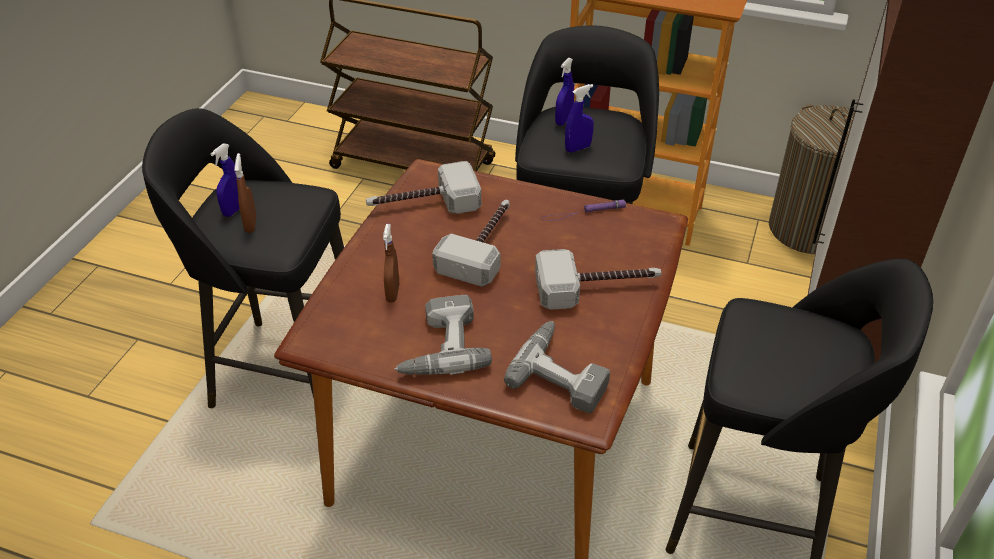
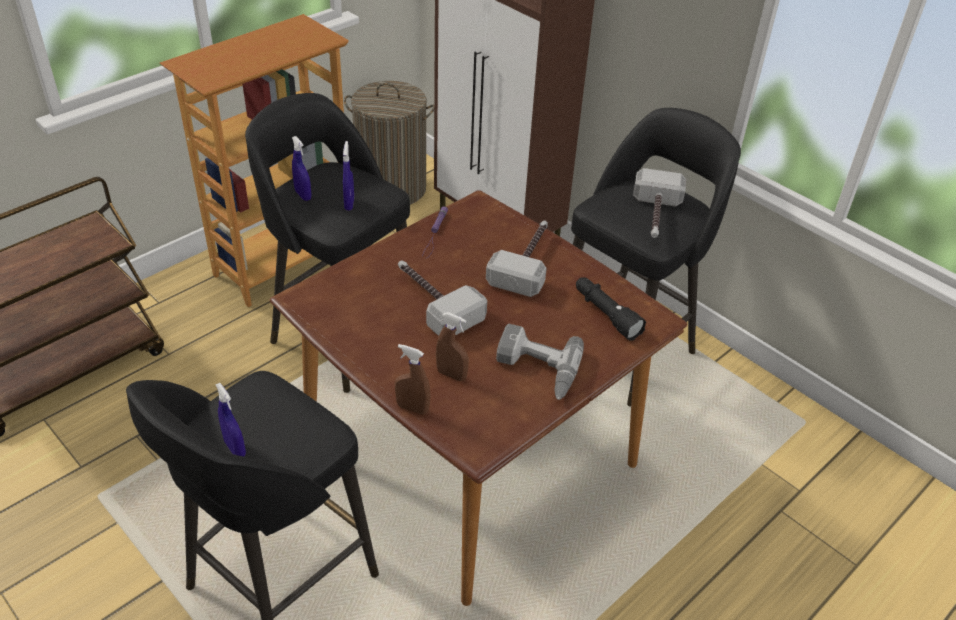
camera: 65 degrees left, 0 degrees up
brown spray bottle [234,153,256,233] -> brown spray bottle moved to [395,344,430,415]
hammer [366,161,481,214] -> hammer moved to [633,168,686,238]
power drill [504,321,610,413] -> black flashlight [576,277,646,341]

